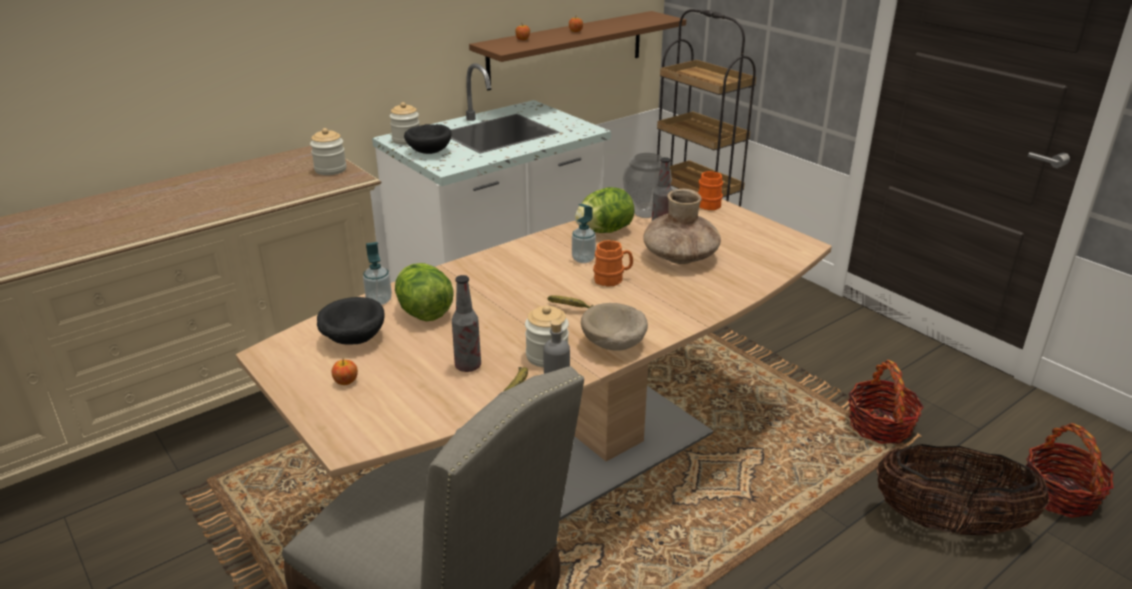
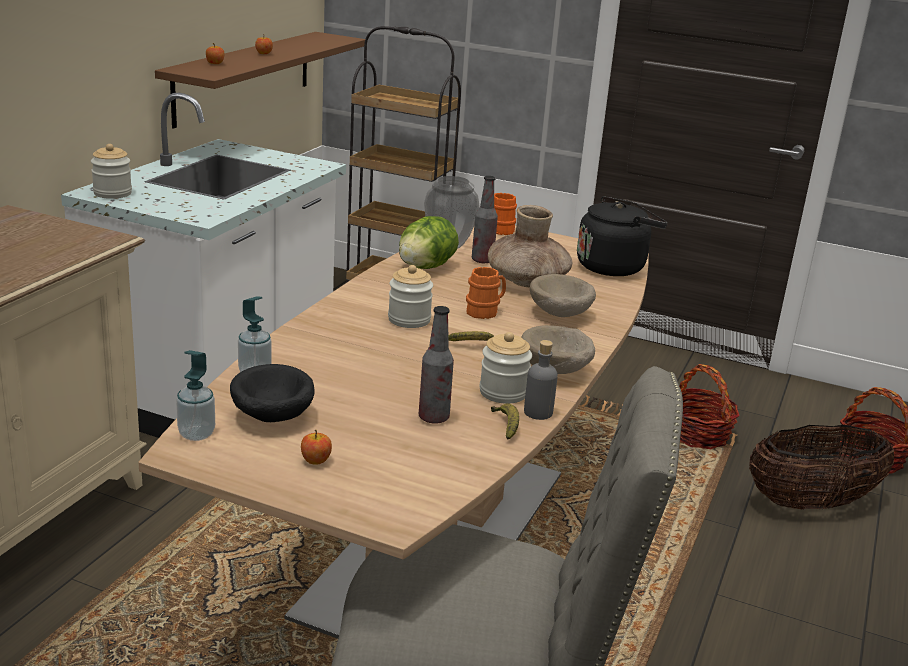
camera: 30 degrees left, 5 degrees down
jar [310,128,347,175] -> jar moved to [388,265,433,328]
lettuce [395,263,454,322] -> none
black bowl [404,124,452,154] -> none
soap dispenser [572,204,596,263] -> soap dispenser moved to [176,350,215,441]
none -> beige bowl [530,274,596,317]
none -> black kettle [577,196,668,276]

